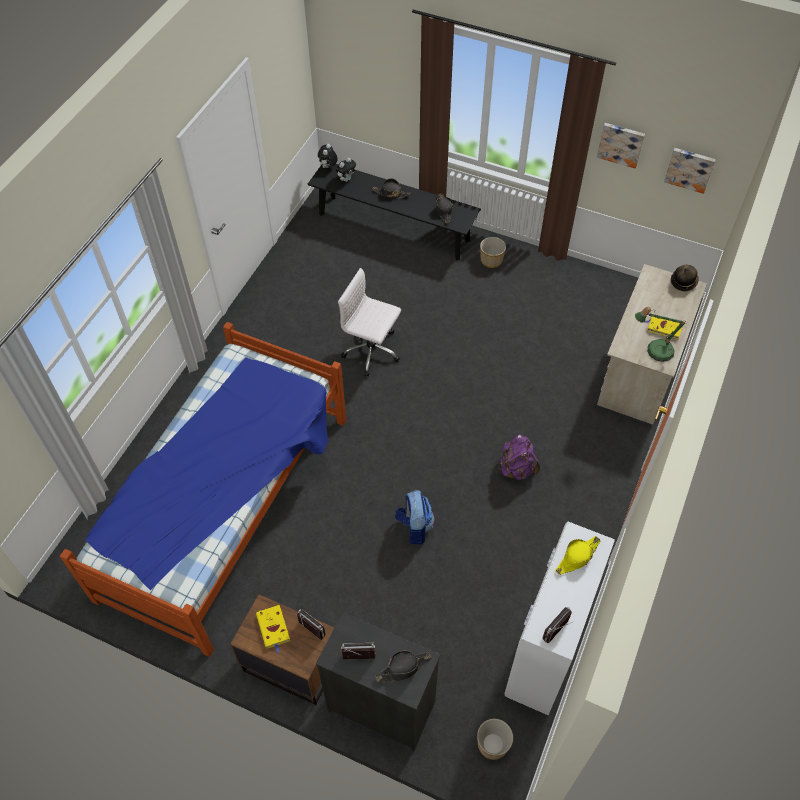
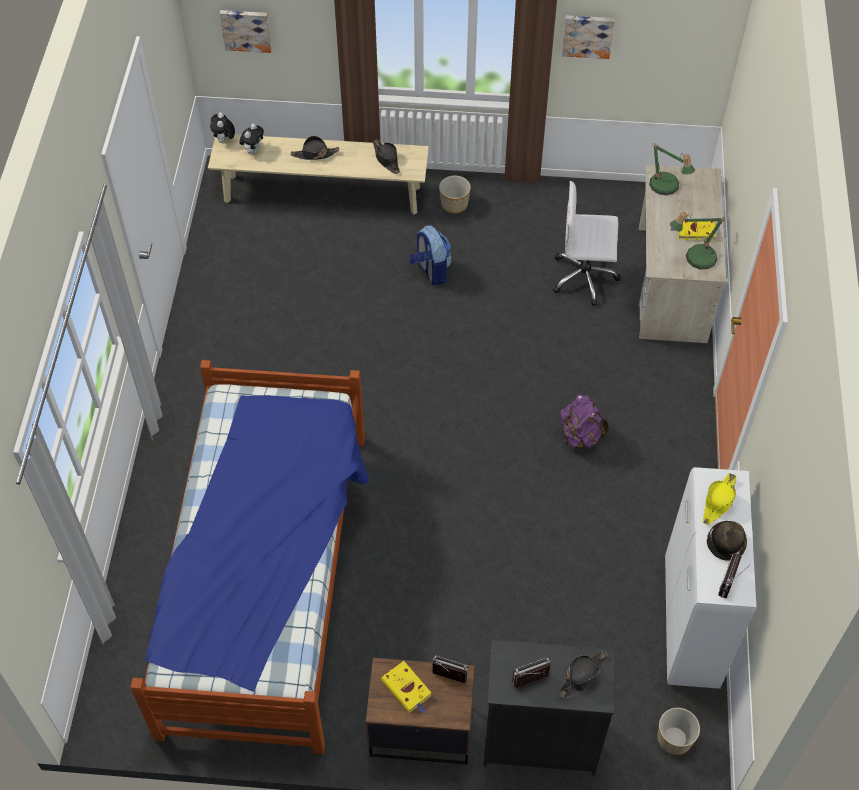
camera: 20 degrees left, 0 degrees up
black bench [308,164,481,260] -> beige bench [208,134,429,215]
white office chair [338,268,401,377] -> white office chair moved to [553,181,621,306]
backpack [395,490,435,545] -> backpack moved to [409,225,451,285]
picture [664,148,716,194] -> picture moved to [220,10,272,53]
hat [671,265,699,291] -> hat moved to [707,521,747,561]
none -> table lamp [649,143,695,195]

